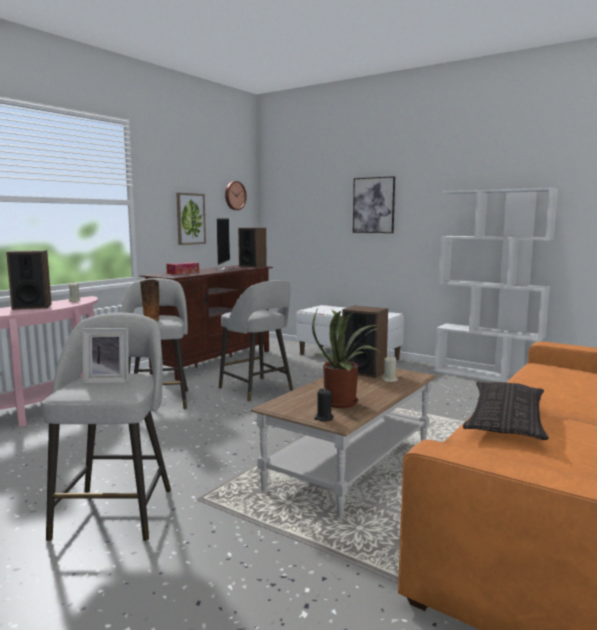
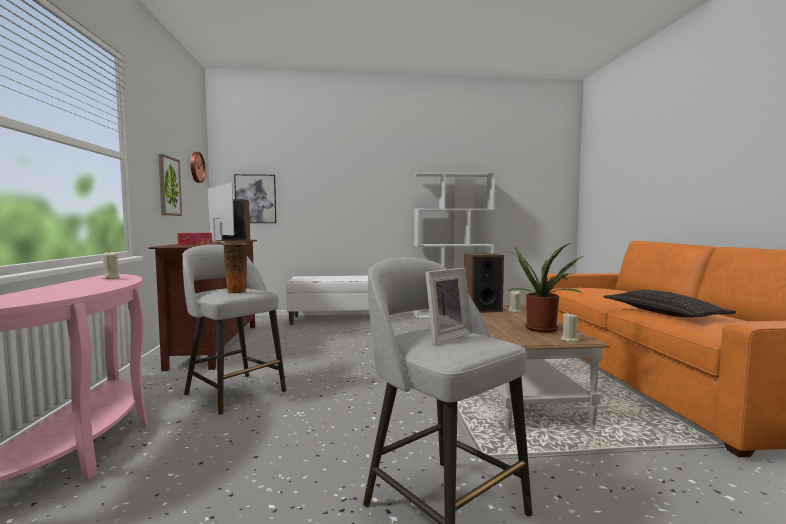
camera: 40 degrees left, 5 degrees down
speaker [6,250,52,310] -> none
grey stool [219,280,293,402] -> none
black candle [314,388,334,422] -> beige candle [561,312,579,342]
picture [353,176,395,233] -> picture moved to [234,174,276,223]

